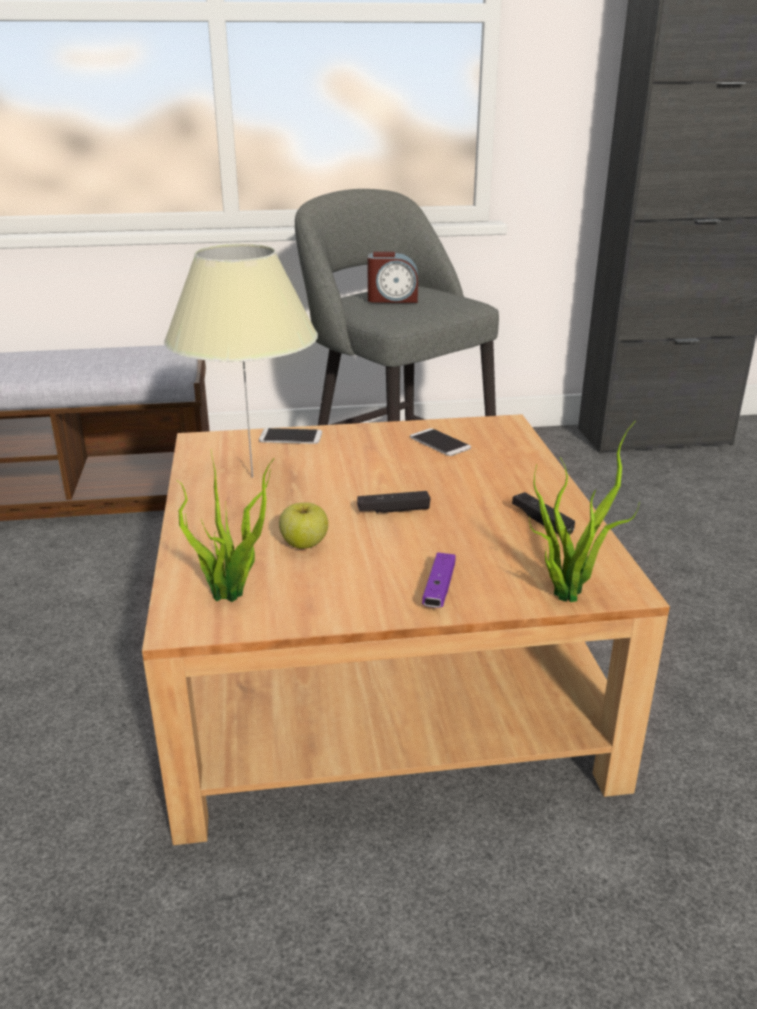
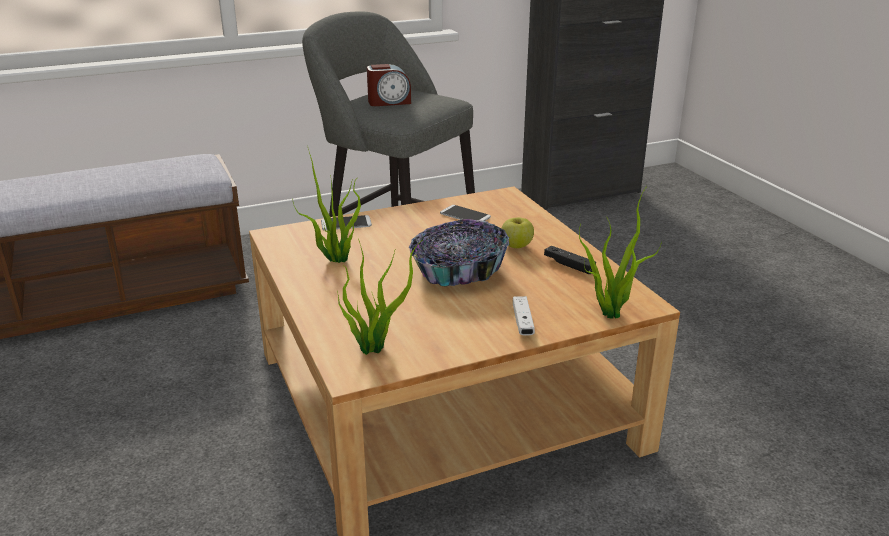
camera: 15 degrees left, 0 degrees up
beige table lamp [164,244,318,478] -> potted plant [292,145,361,263]
apple [279,503,328,549] -> apple moved to [502,217,534,248]
black game controller [357,491,430,513] -> bowl [409,219,509,287]
purple game controller [422,553,456,608] -> white game controller [513,296,535,336]

